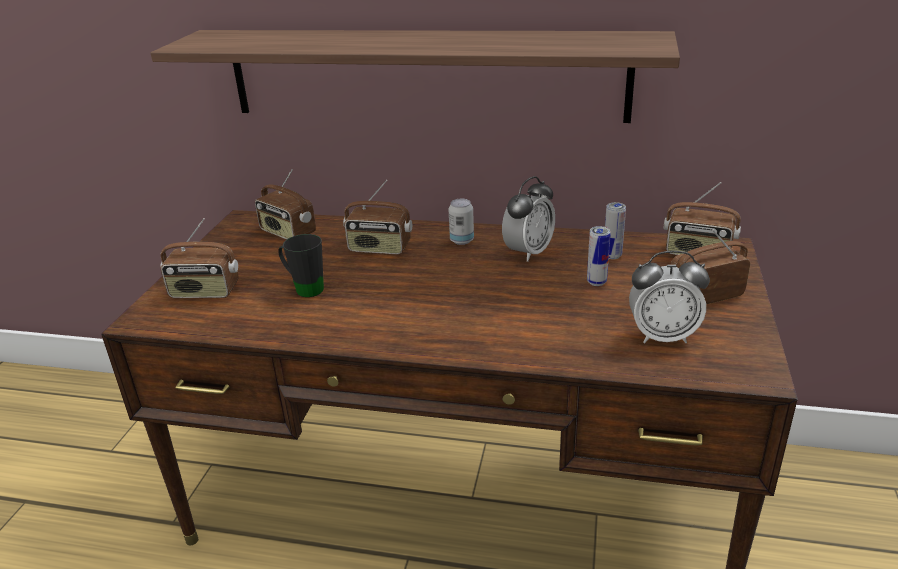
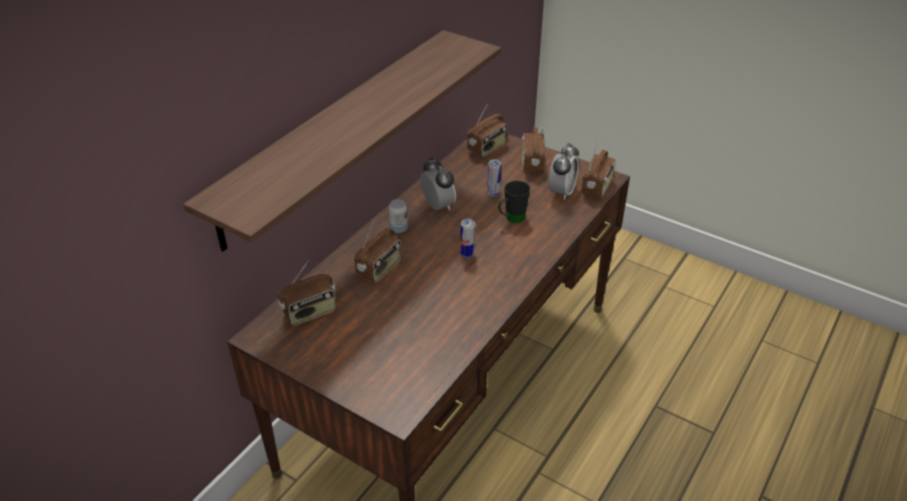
camera: 70 degrees left, 10 degrees up
radio [160,218,238,299] -> radio moved to [581,141,616,198]
black mug [278,234,324,297] -> black mug moved to [498,181,530,223]
can [605,202,626,259] -> can moved to [460,219,475,259]

